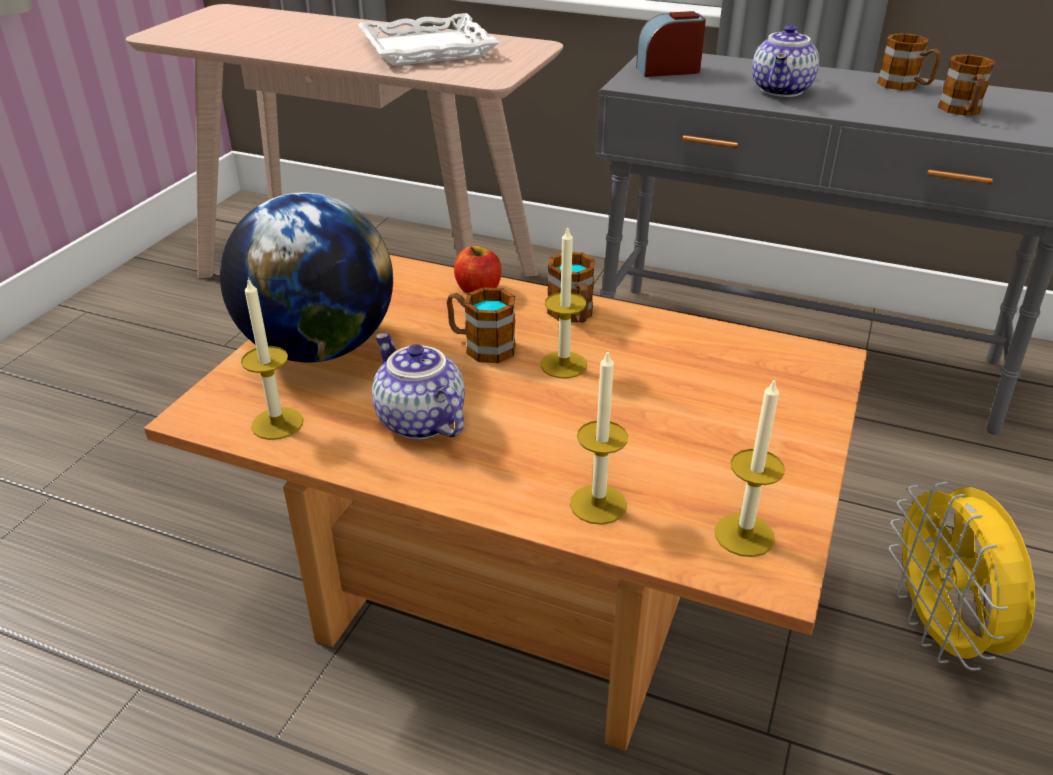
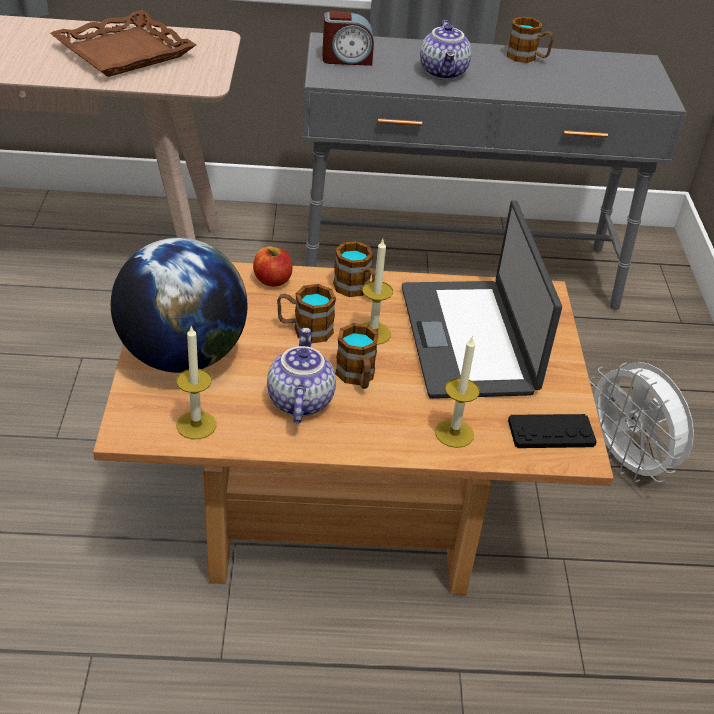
camera: 25 degrees left, 5 degrees up
white tray [358,13,500,66] -> brown tray [50,10,196,77]
teapot [372,333,465,440] -> teapot turned 60 degrees clockwise [267,328,336,423]
alarm clock [636,11,706,77] -> alarm clock turned 150 degrees counterclockwise [322,12,374,66]
candle [715,377,785,557] -> black game controller [508,414,597,448]
yellow fan [888,482,1035,671] -> white fan [589,362,694,483]
mug [938,54,995,116] -> mug moved to [335,323,379,389]
none -> laptop [402,200,562,399]

